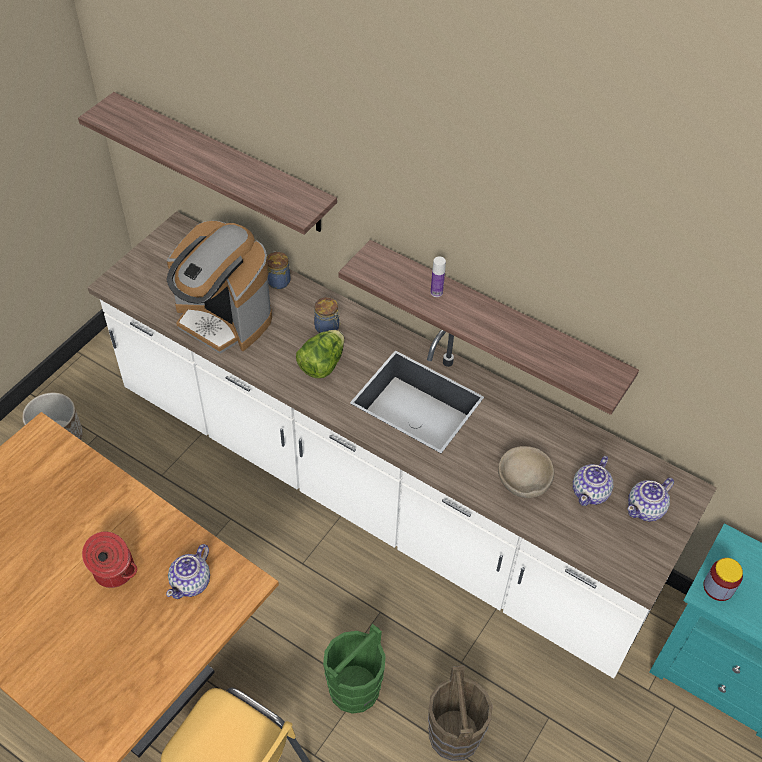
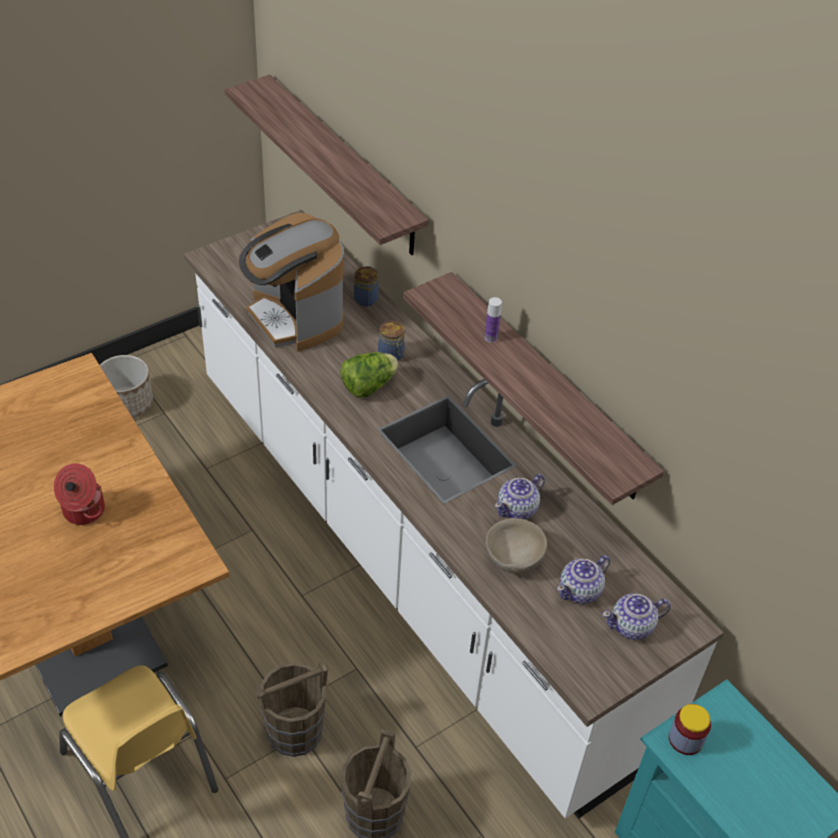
camera: 20 degrees right, 5 degrees down
teapot [166,544,210,599] -> teapot moved to [495,474,545,520]
green bucket [323,623,386,714] -> brown bucket [255,660,328,757]

